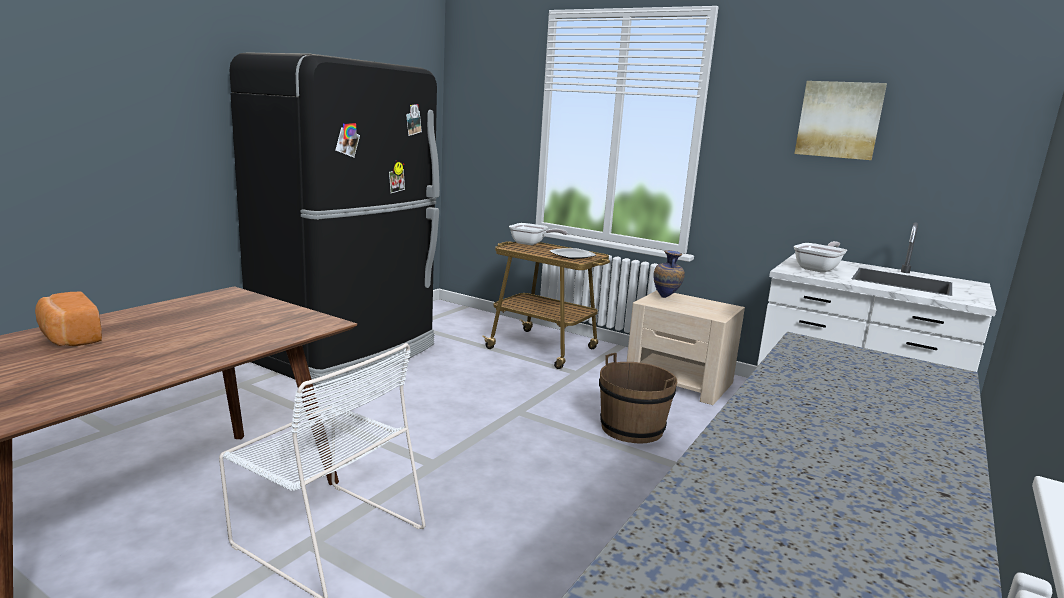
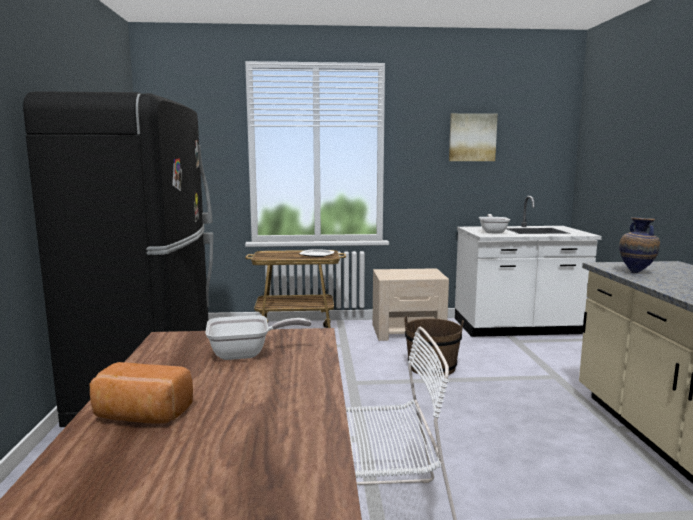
camera: 35 degrees left, 5 degrees down
frying pan [509,223,568,245] -> frying pan moved to [205,315,311,360]
vase [654,250,685,298] -> vase moved to [619,217,660,273]

